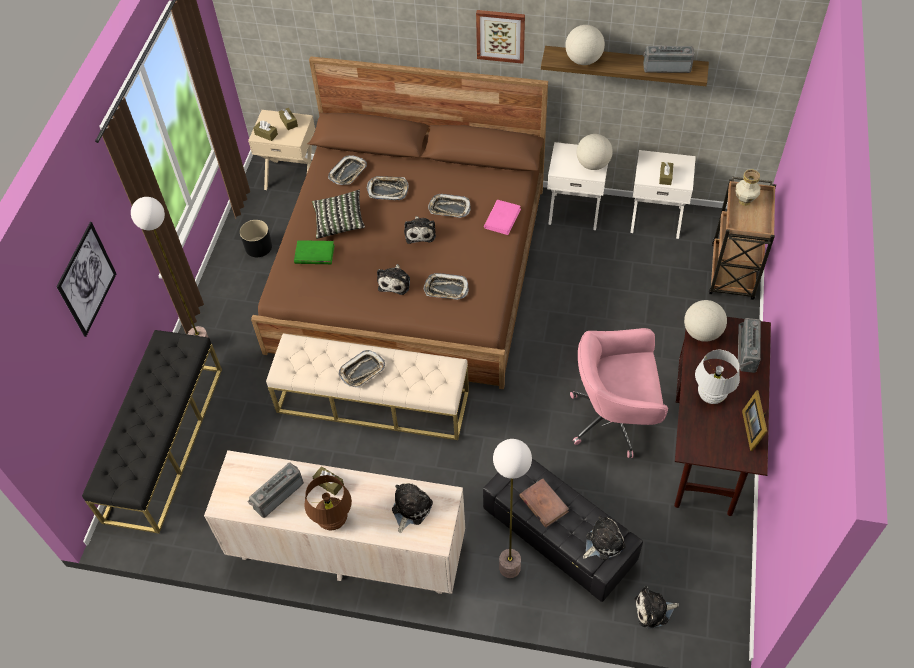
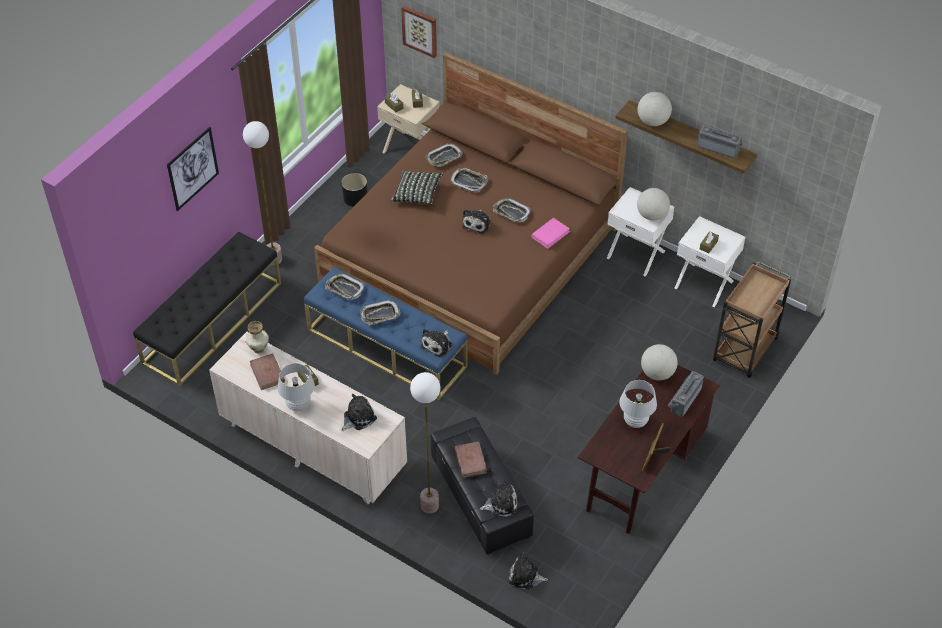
camera: 20 degrees right, 5 degrees down
radio [247,462,304,518] -> brown book [250,354,285,390]
beige bench [266,333,469,440] -> blue bench [304,267,468,400]
green book [294,240,334,264] -> none
brown table lamp [304,475,352,530] -> white table lamp [277,363,315,411]
plush toy [377,264,410,295] -> plush toy moved to [421,329,452,357]
tray [424,273,469,300] -> tray moved to [325,273,365,300]
picture [476,10,525,64] -> picture moved to [401,6,437,58]
pink office chair [570,328,668,458] -> none
vase [735,169,760,206] -> vase moved to [246,321,269,354]

